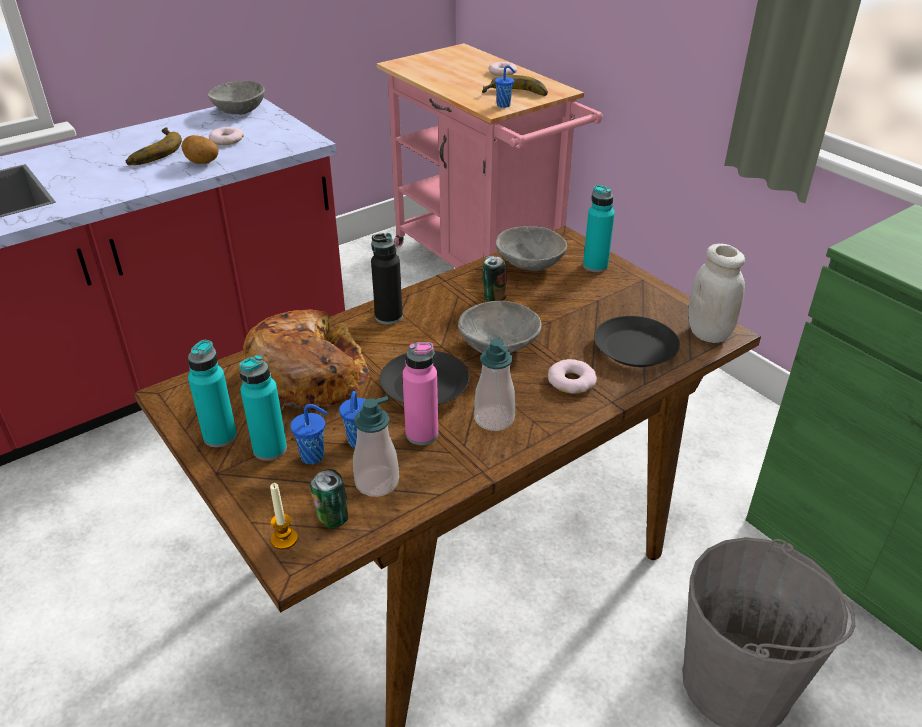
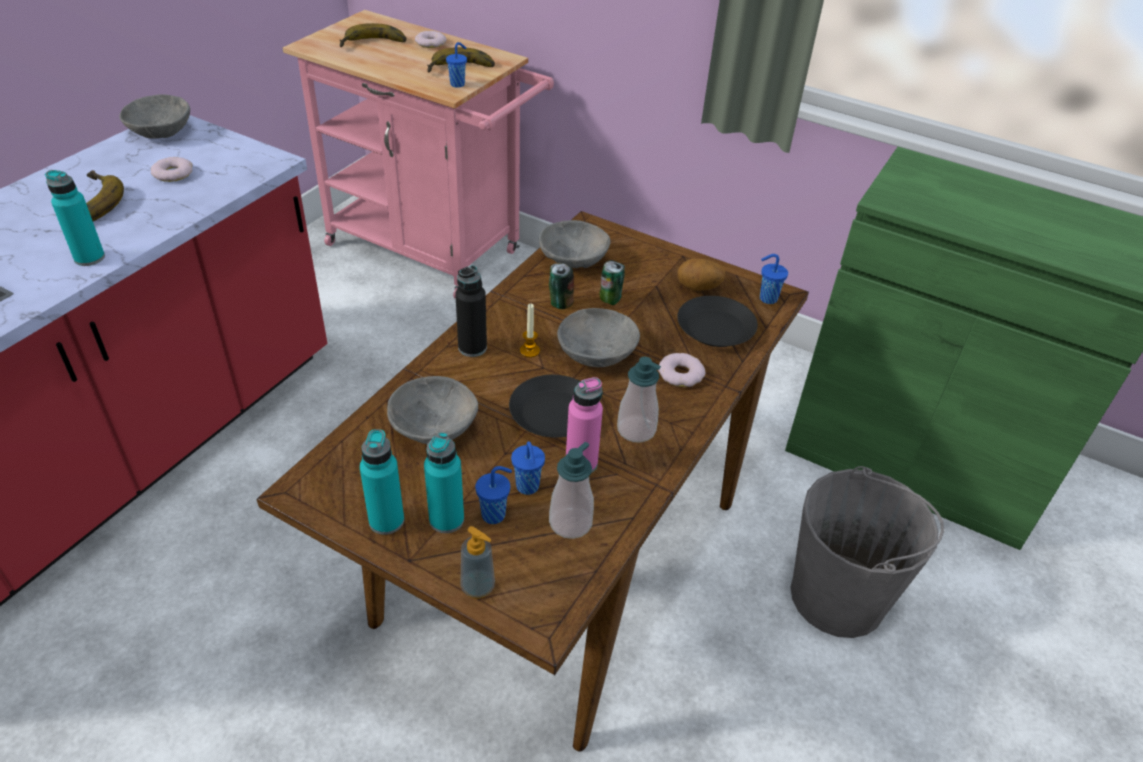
camera: 25 degrees left, 5 degrees up
potato [181,135,219,164] -> potato moved to [677,259,725,291]
bread [243,309,370,410] -> grey bowl [387,376,478,444]
candle [270,483,298,550] -> candle moved to [520,303,540,358]
can [310,469,348,529] -> can moved to [599,260,625,305]
turquoise bottle [583,185,615,272] -> turquoise bottle moved to [45,170,105,266]
white jar [688,243,745,343] -> blue cup [760,254,788,304]
none -> banana [339,23,406,47]
none -> soap dispenser [460,526,495,599]

